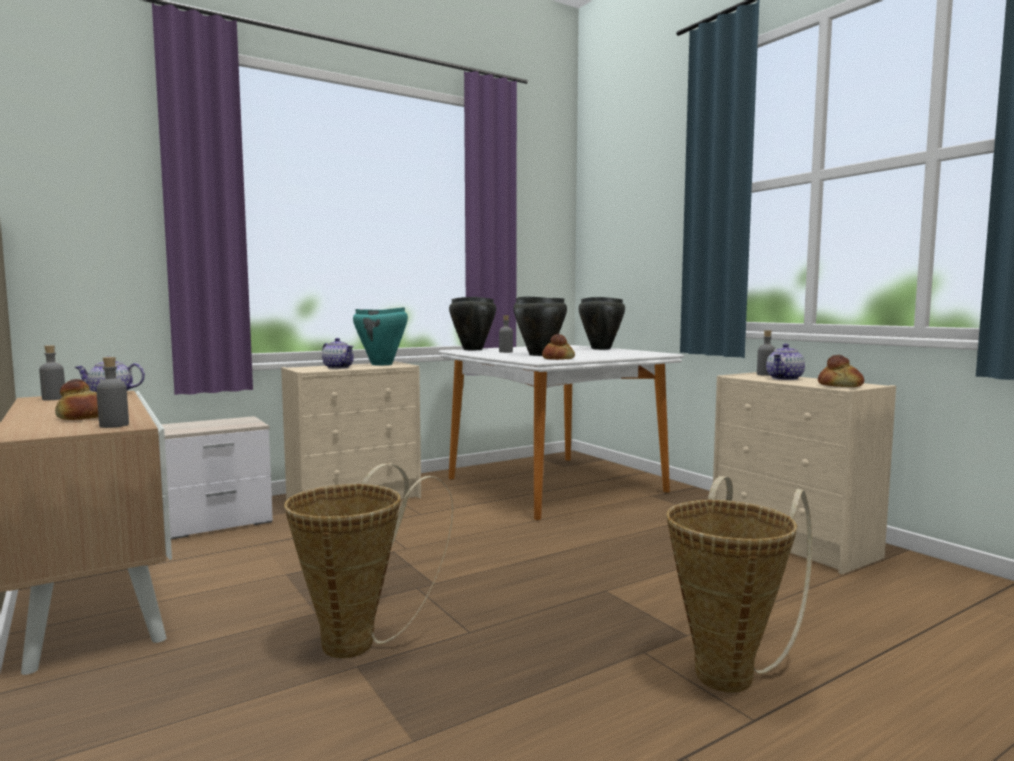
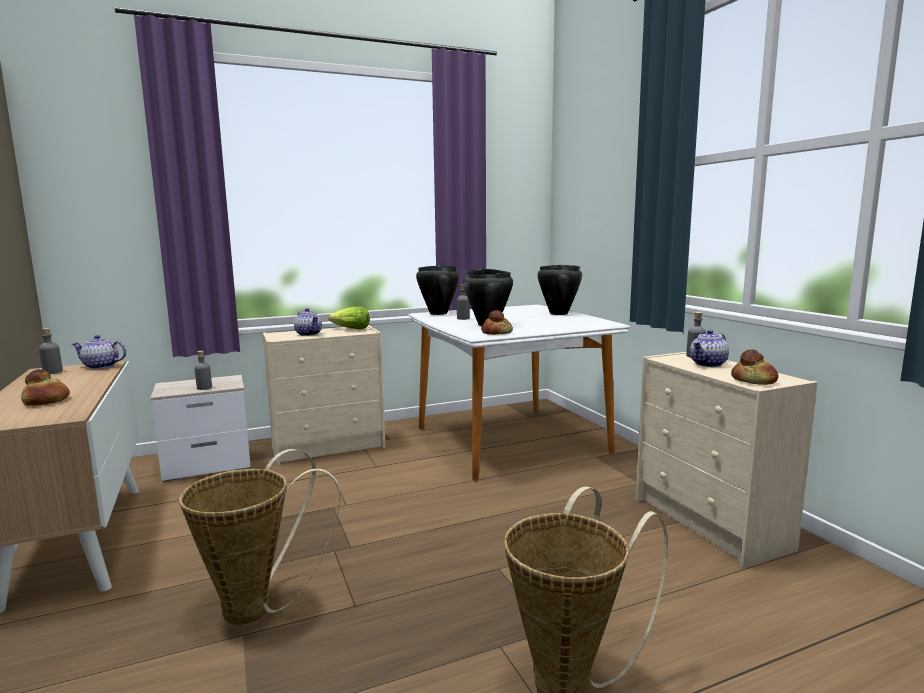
camera: 10 degrees right, 5 degrees up
grey bottle [96,357,129,428] -> grey bottle moved to [195,351,212,390]
turquoise cooking pot [353,307,408,365] -> lettuce [328,306,370,330]

